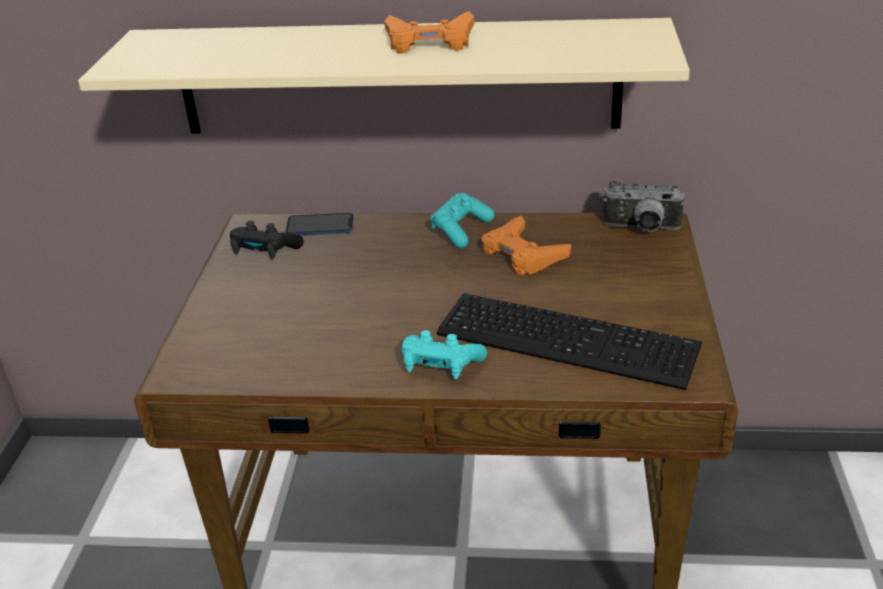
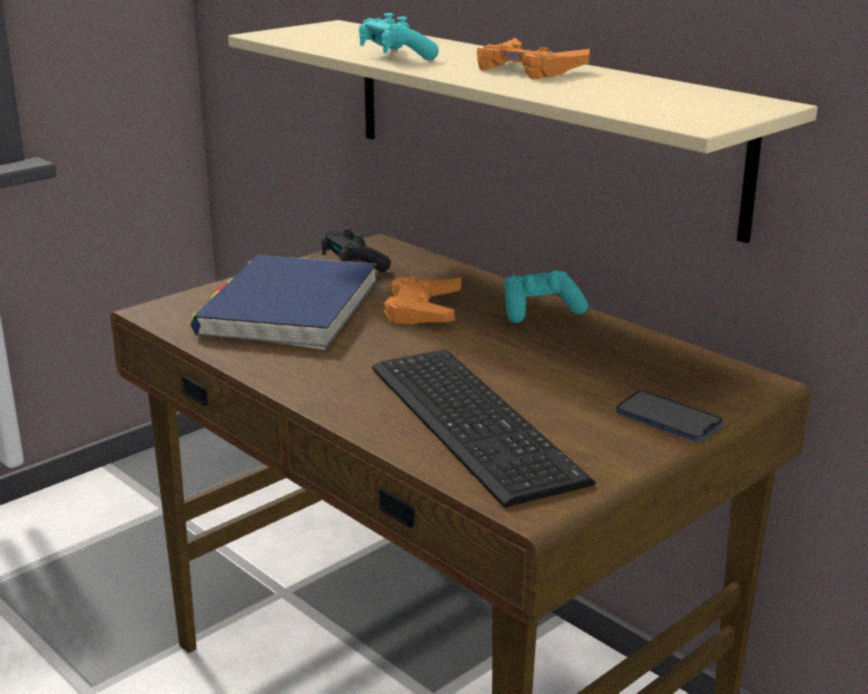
camera: 40 degrees right, 10 degrees down
phone [286,213,354,235] -> phone moved to [616,391,723,442]
turquoise game controller [402,330,487,379] -> turquoise game controller moved to [359,13,439,61]
orange game controller [481,216,571,276] -> orange game controller moved to [384,277,461,324]
camera [603,181,685,232] -> none
none -> blue book [191,255,377,350]

